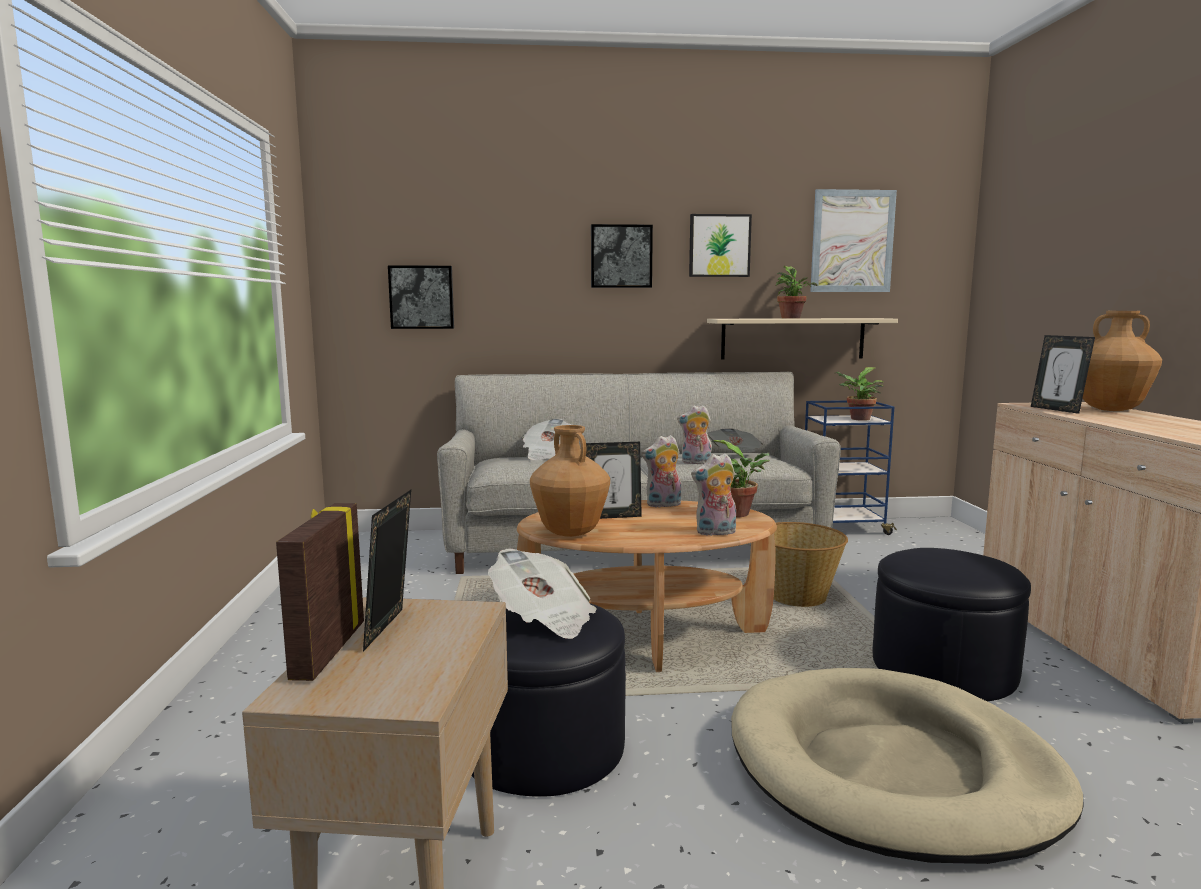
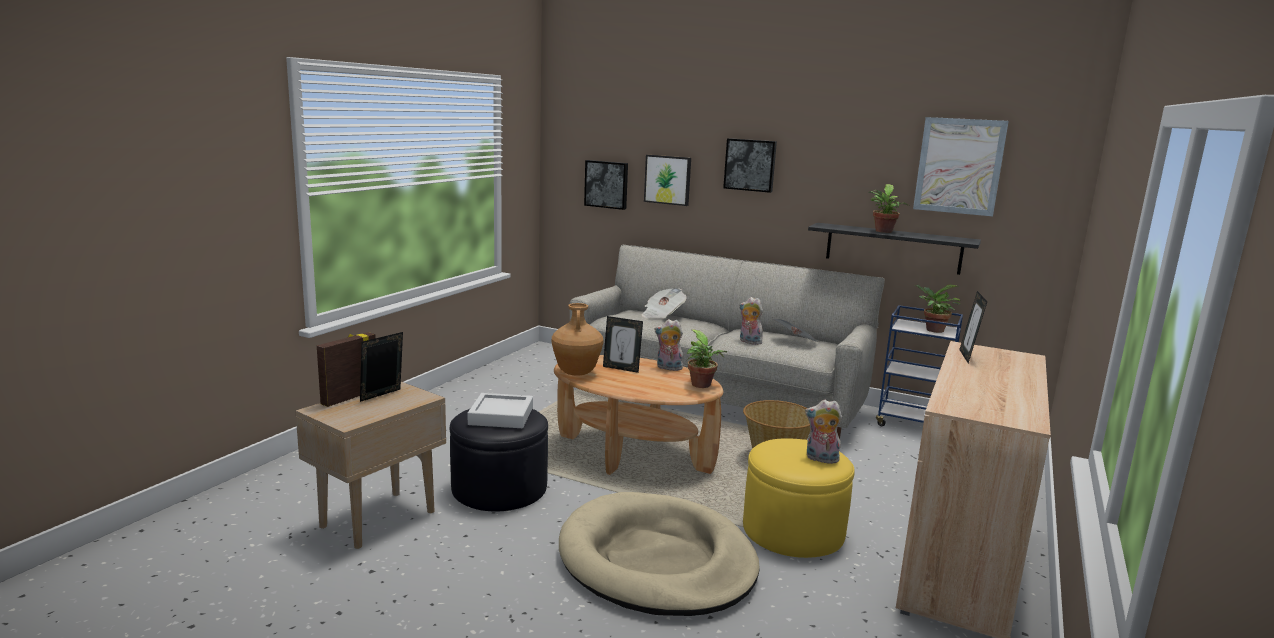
camera: 30 degrees right, 5 degrees up
newspaper [488,548,597,639] -> grey tray [468,393,533,428]
picture [689,214,752,277] -> picture moved to [644,155,691,206]
plush toy [691,453,736,536] -> plush toy moved to [805,400,842,464]
beige shelf [707,318,898,359] -> black shelf [808,223,981,275]
black ottoman [873,548,1031,701] -> yellow ottoman [743,439,855,558]
brown vase [1083,311,1162,411] -> none

